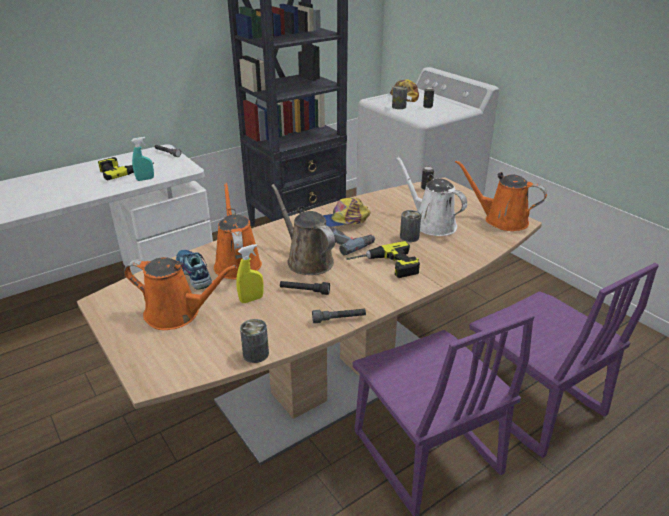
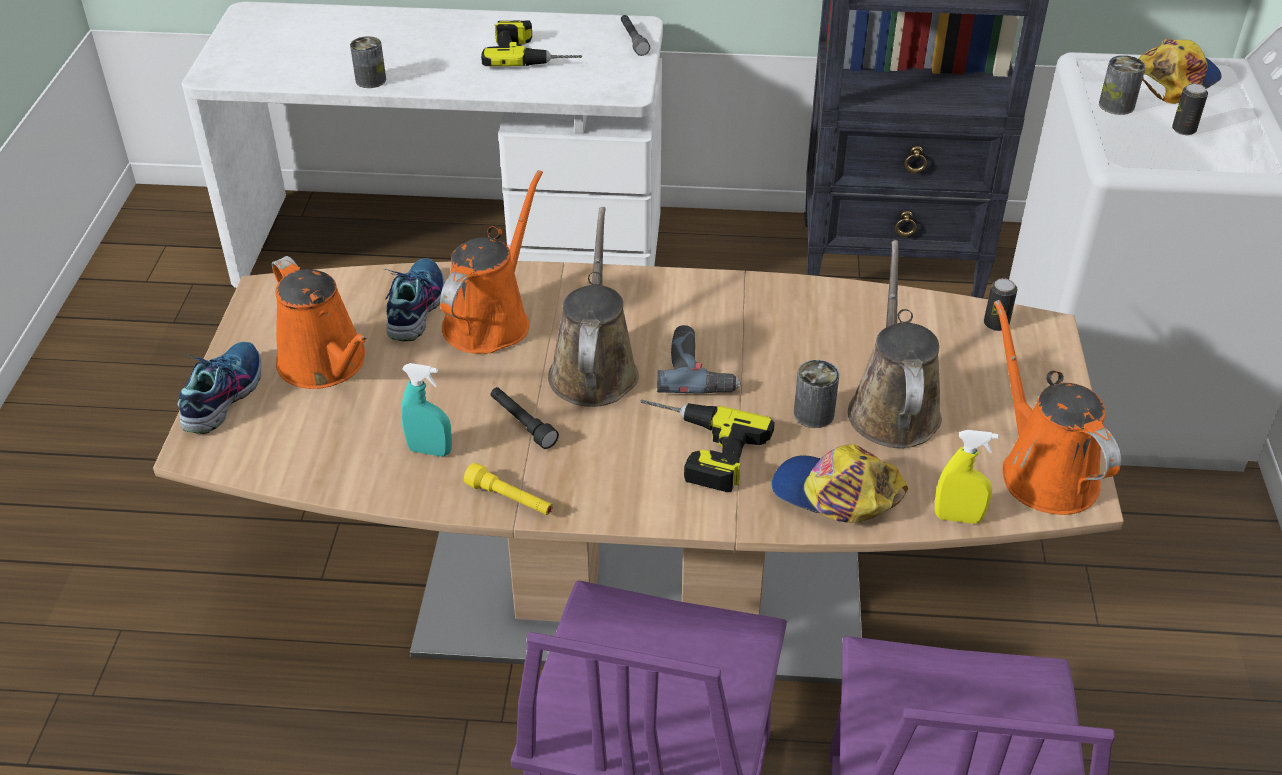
camera: 40 degrees right, 10 degrees up
turquoise spray bottle [131,137,154,181] -> turquoise spray bottle moved to [401,363,452,457]
yellow spray bottle [236,244,264,303] -> yellow spray bottle moved to [935,430,998,524]
can [240,319,269,363] -> can moved to [350,36,386,88]
grey flashlight [312,309,366,323] -> yellow flashlight [464,463,553,515]
cap [323,198,371,227] -> cap moved to [771,444,908,523]
white watering can [396,157,467,236] -> brown watering can [848,240,942,448]
none -> shoe [177,342,261,434]

